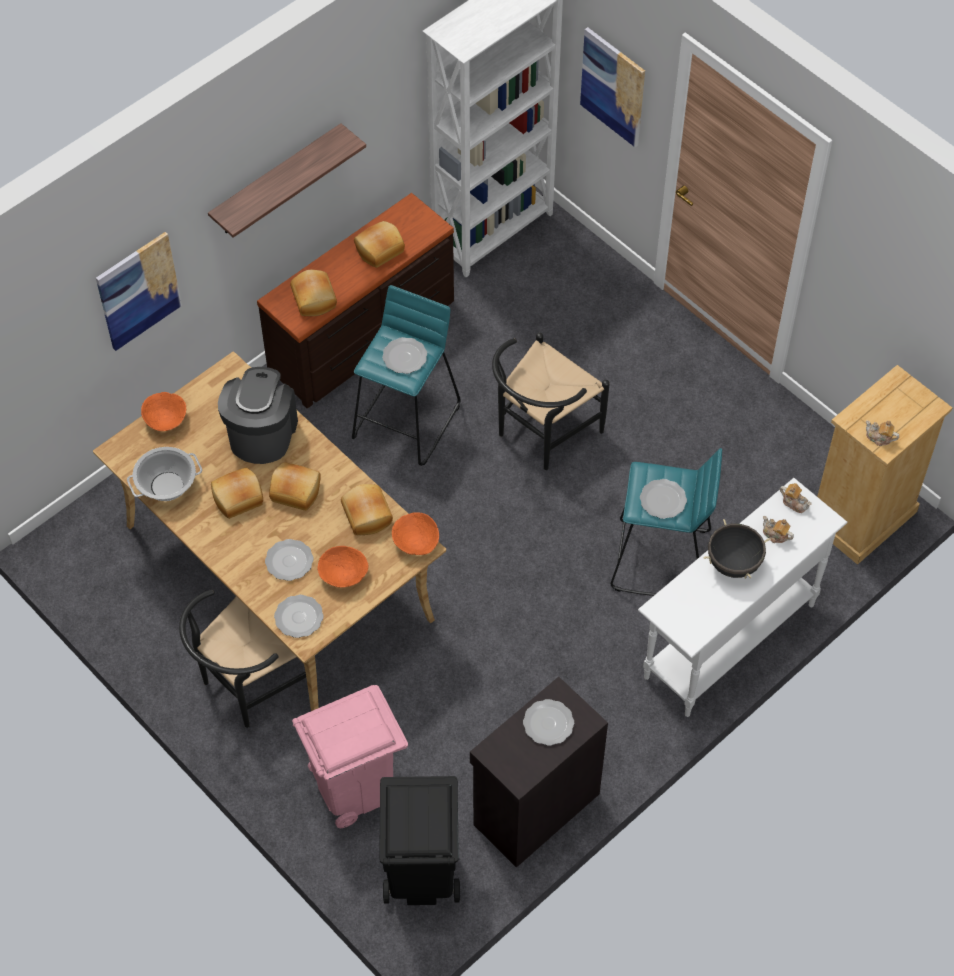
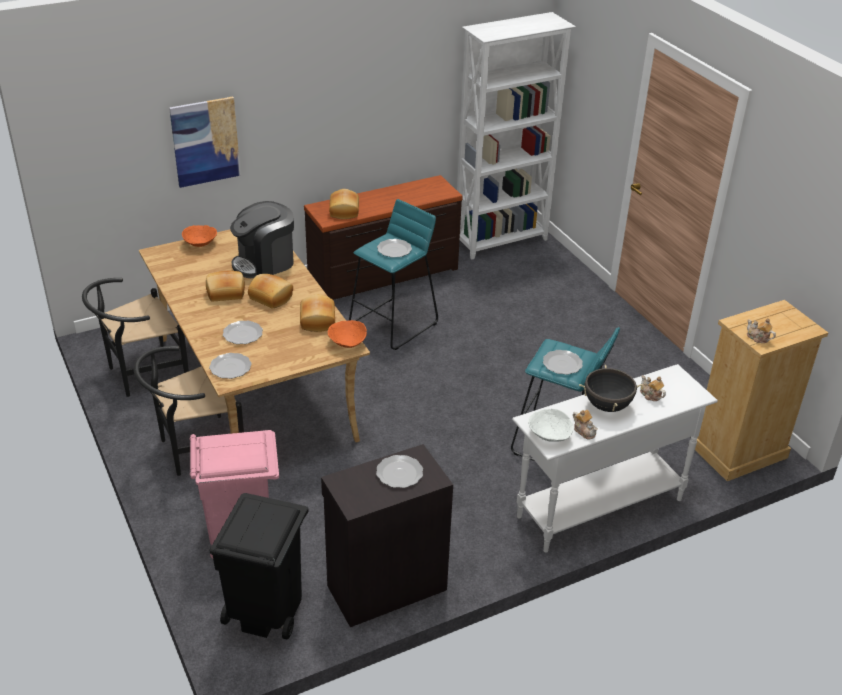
camera: 15 degrees right, 20 degrees down
cooking pot [127,447,202,501] -> none
shelf [208,123,366,238] -> none
coffee machine [218,367,298,464] -> coffee machine turned 150 degrees counterclockwise [230,201,294,278]
orange bowl [317,546,368,588] -> none
bread [354,221,405,268] -> none
black chair [492,333,610,470] -> black chair moved to [82,278,189,397]
picture [580,27,645,147] -> none
teapot [780,483,811,513] -> teapot moved to [573,410,598,440]
none -> white bowl [528,409,574,442]

